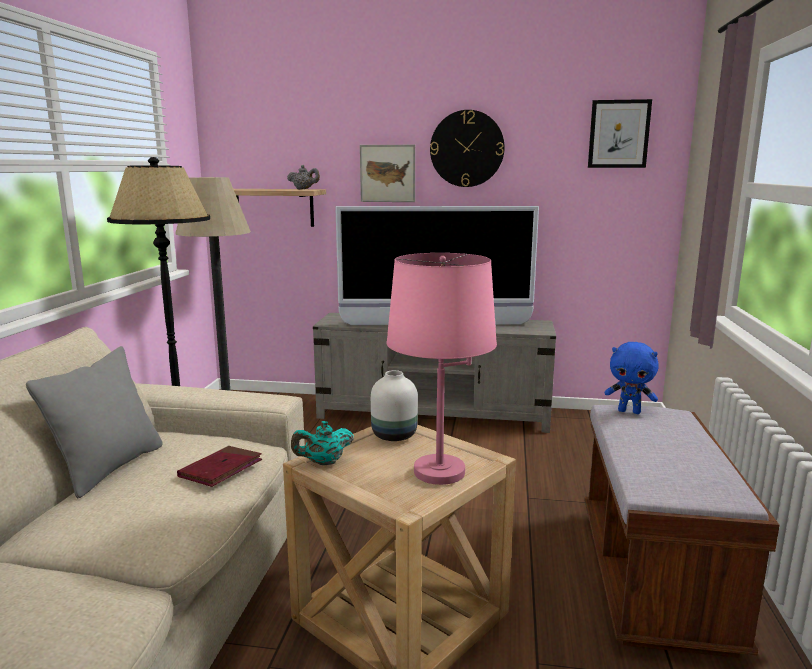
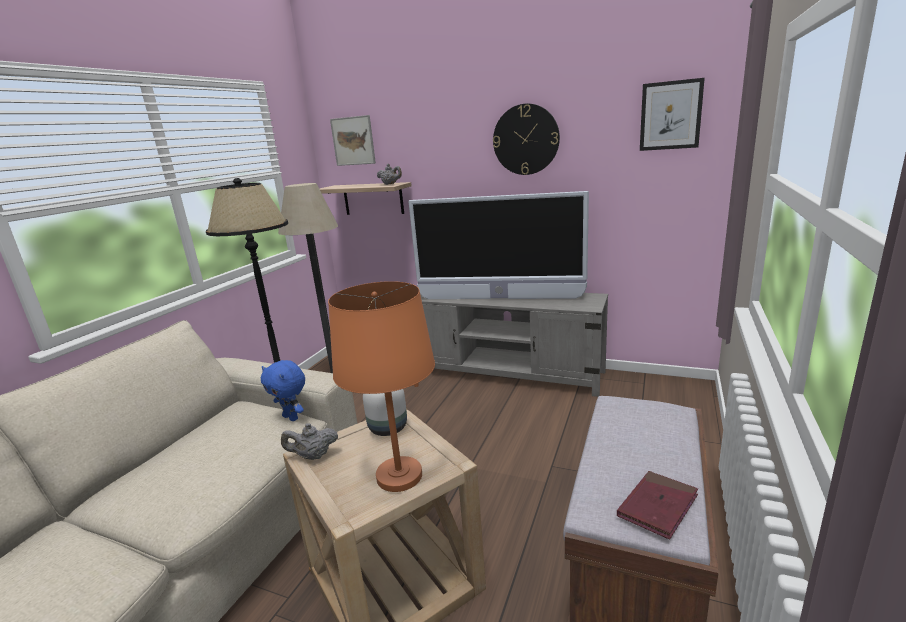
camera: 15 degrees right, 5 degrees up
grey pillow [26,346,163,498] -> none
red book [177,446,262,487] -> red book moved to [617,471,698,540]
turquoise teapot [291,421,354,465] -> grey teapot [281,423,338,460]
picture [360,145,415,202] -> picture moved to [330,115,376,166]
pink table lamp [386,253,497,485] -> orange table lamp [328,281,435,492]
blue plush toy [605,342,659,414] -> blue plush toy moved to [261,360,305,421]

